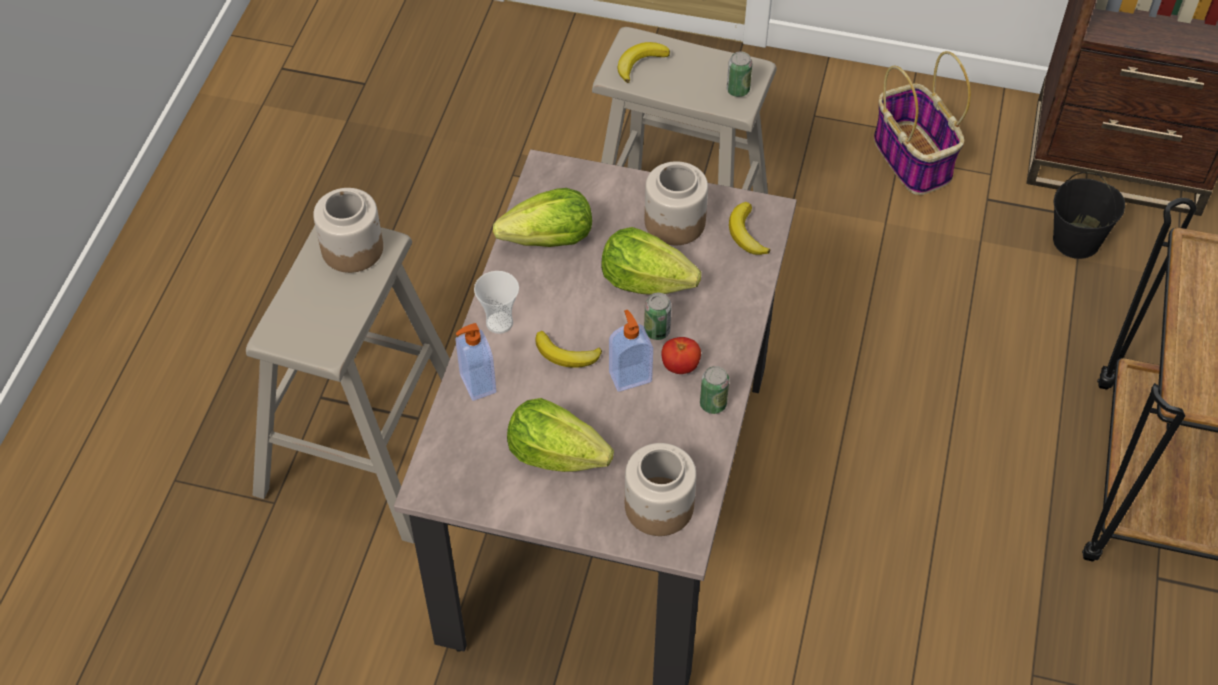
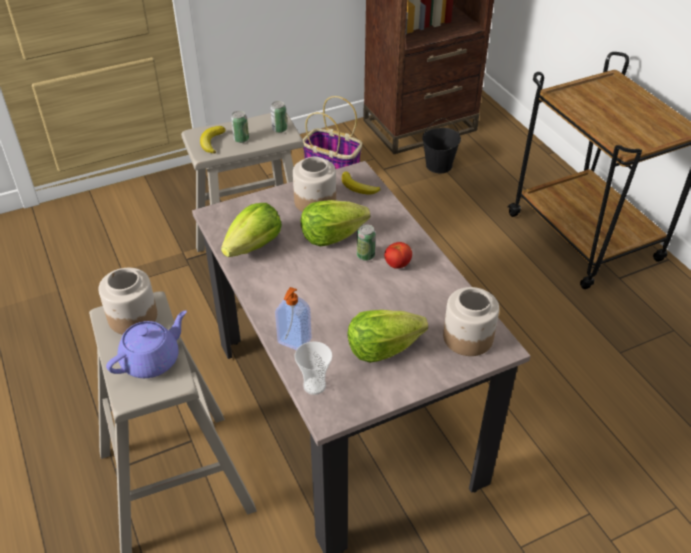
camera: 40 degrees left, 10 degrees down
cup [474,271,519,334] -> cup moved to [295,341,332,395]
banana [535,331,602,368] -> none
soap dispenser [609,310,653,392] -> none
can [700,366,729,414] -> can moved to [231,111,249,143]
none -> purple teapot [106,310,187,378]

